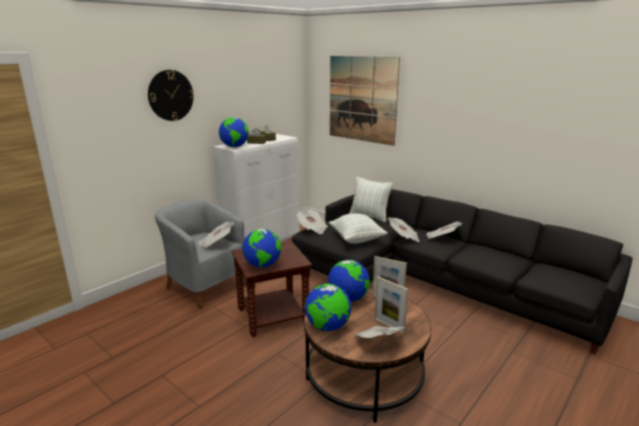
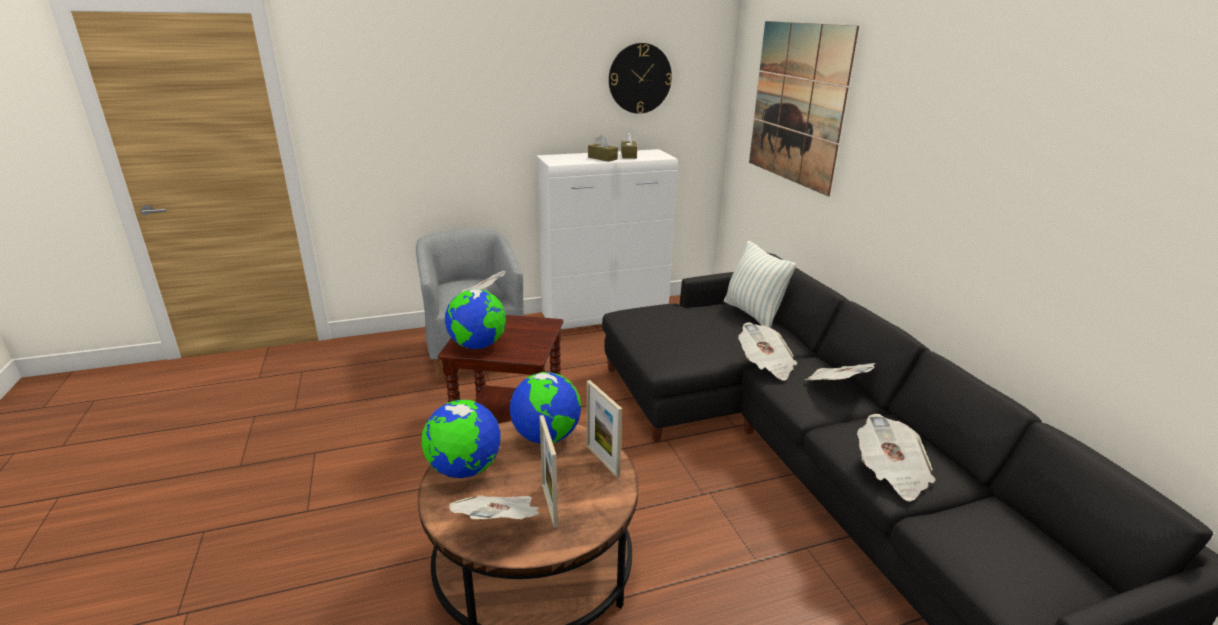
camera: 30 degrees right, 5 degrees up
wall clock [148,70,194,121] -> wall clock moved to [609,43,672,114]
globe [219,117,249,148] -> none
newspaper [296,208,328,234] -> newspaper moved to [857,414,935,502]
pillow [329,214,388,244] -> none

